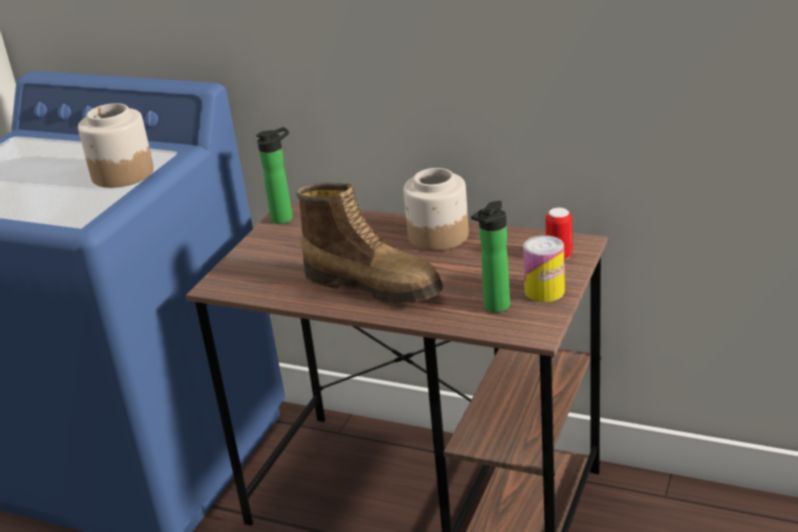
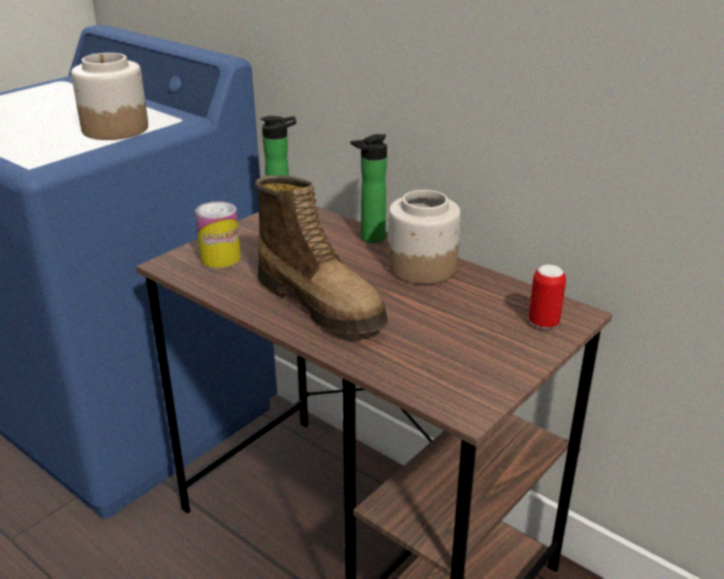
camera: 15 degrees right, 0 degrees up
bottle [471,201,510,313] -> bottle moved to [351,134,387,243]
can [523,235,565,302] -> can moved to [195,201,241,268]

